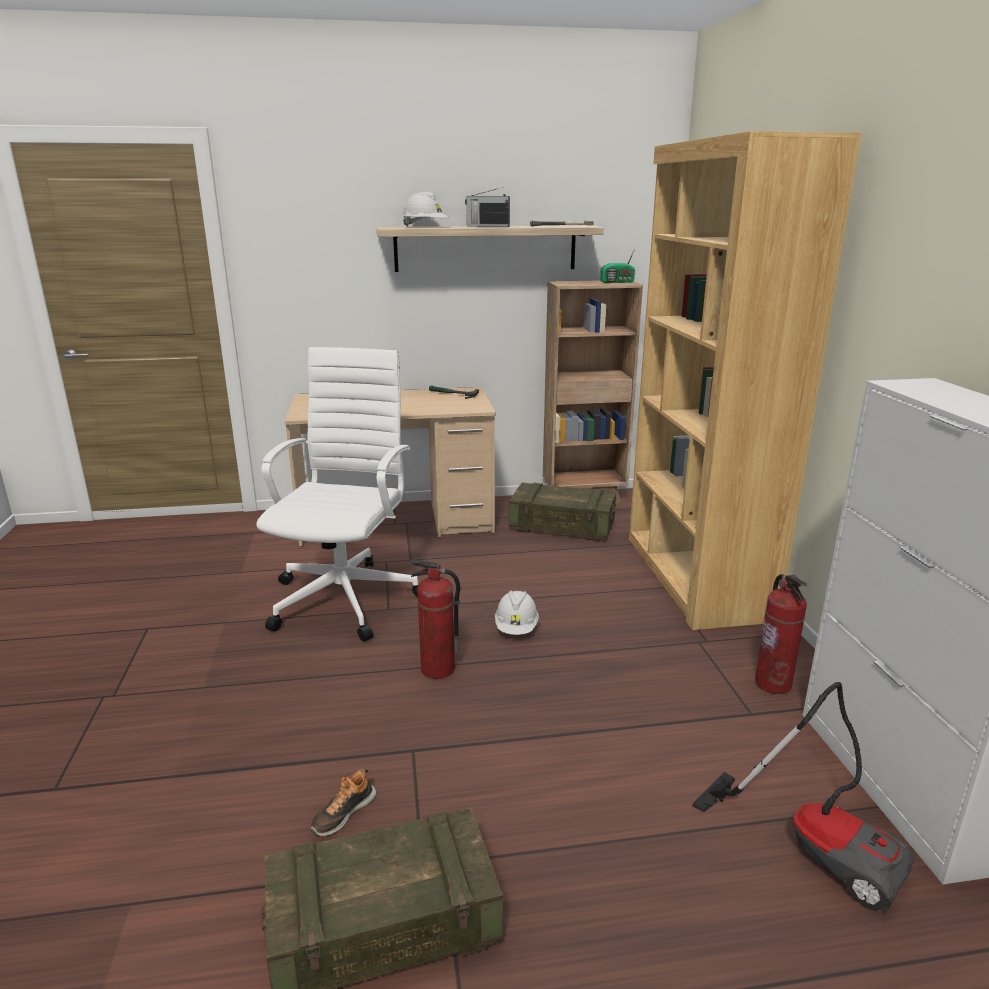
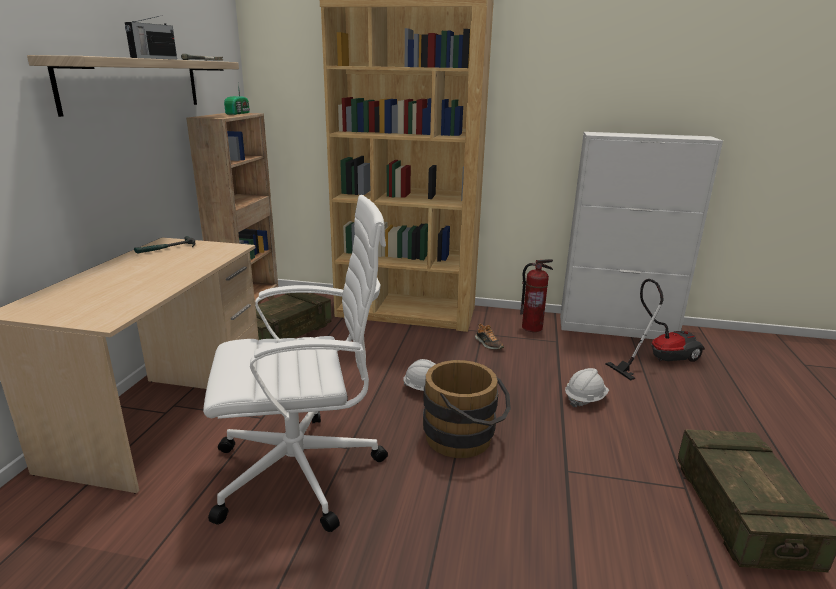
camera: 70 degrees left, 0 degrees up
white office chair [256,347,420,641] -> white office chair turned 135 degrees clockwise [203,195,388,532]
shoe [311,769,376,836] -> shoe moved to [475,324,504,349]
white hard hat [402,192,448,227] -> white hard hat moved to [565,368,609,407]
fire extinguisher [411,559,460,679] -> brown bucket [423,360,511,458]

